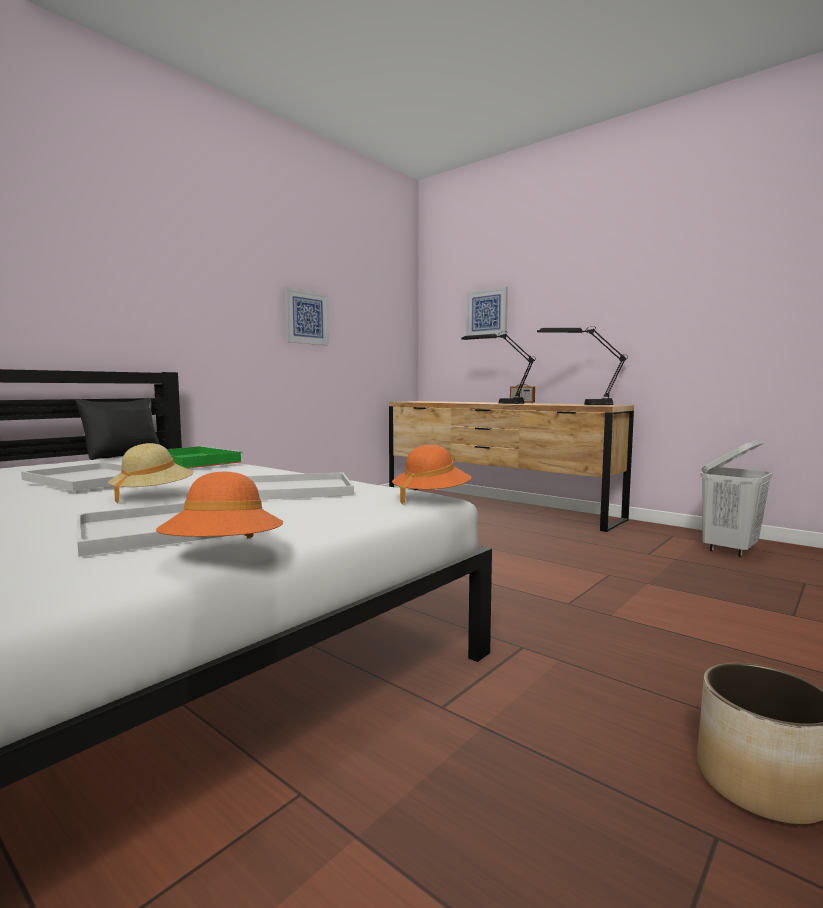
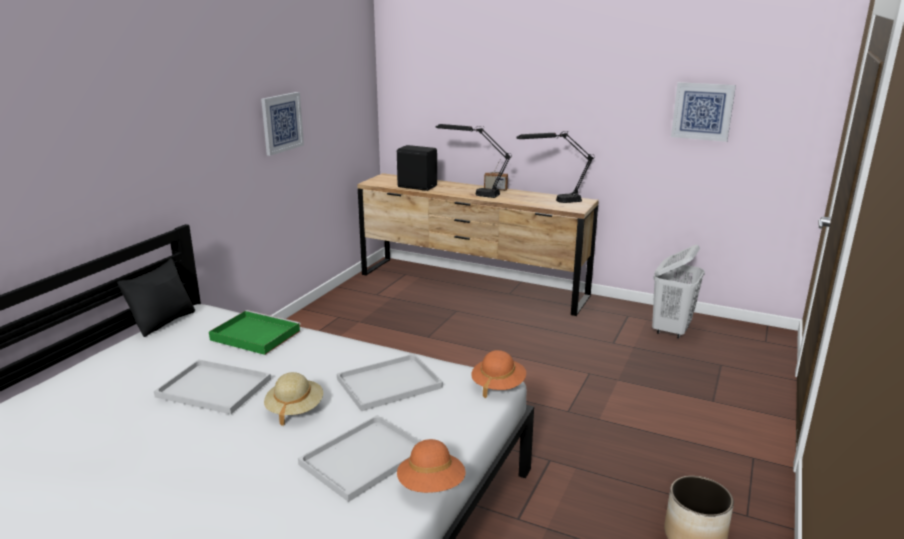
camera: 15 degrees left, 15 degrees up
picture [466,286,508,336] -> picture moved to [671,82,736,142]
none -> black speaker [397,145,437,191]

